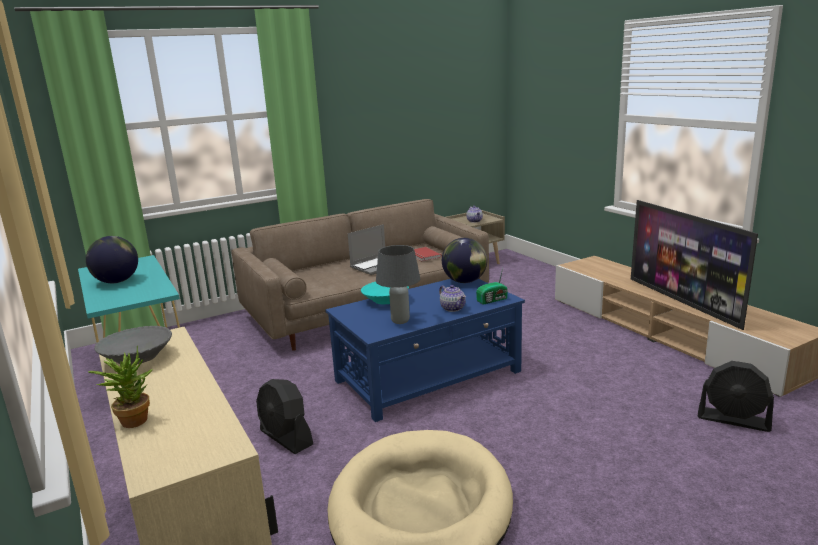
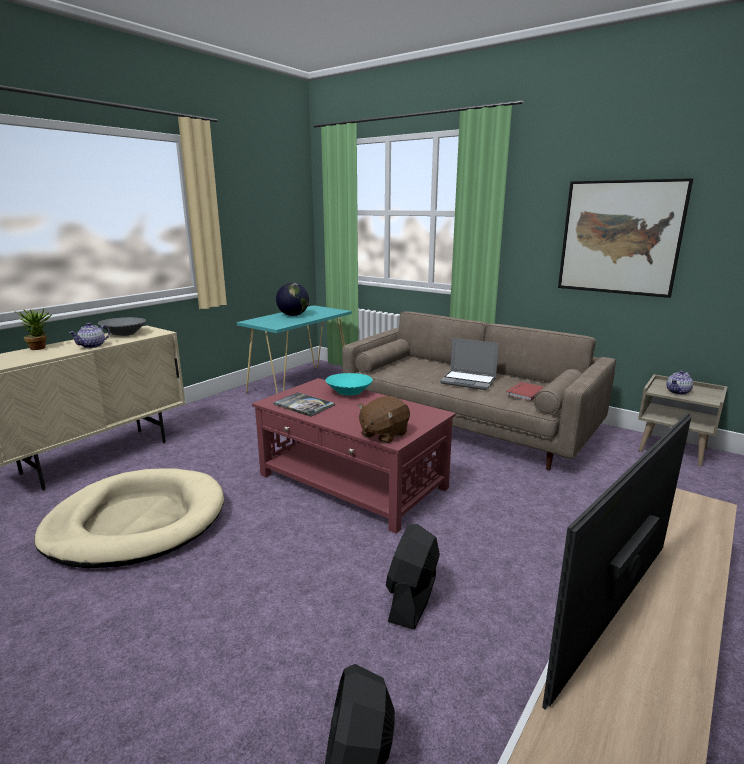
camera: 65 degrees right, 0 degrees up
black fan [256,379,313,454] -> black fan moved to [386,524,440,630]
blue coffee table [325,279,525,422] -> red coffee table [252,378,456,534]
grey table lamp [376,245,420,324] -> book [273,392,335,417]
teapot [439,285,466,312] -> teapot moved to [69,323,110,348]
globe [442,238,487,283] -> none
radio [476,269,508,305] -> brown plush toy [358,396,410,444]
none -> picture [558,178,693,298]

